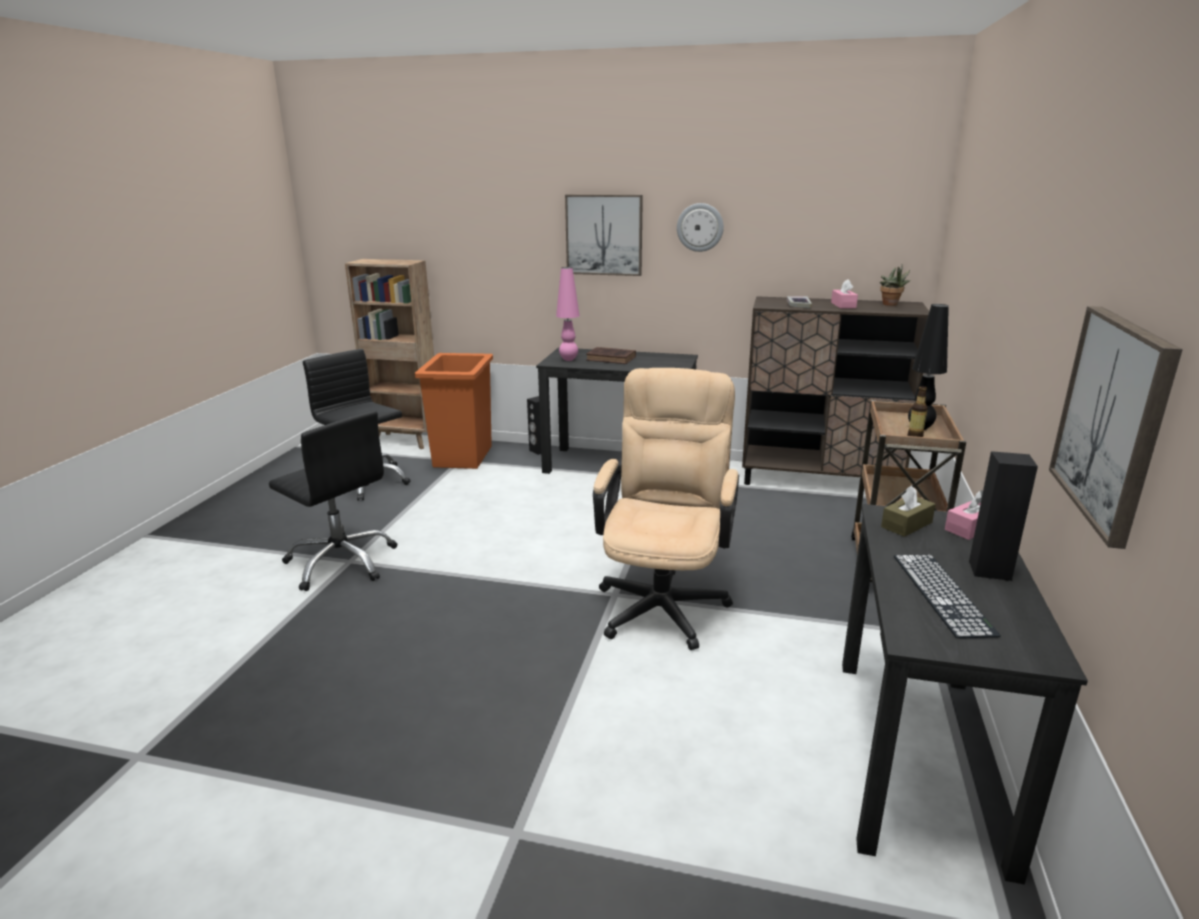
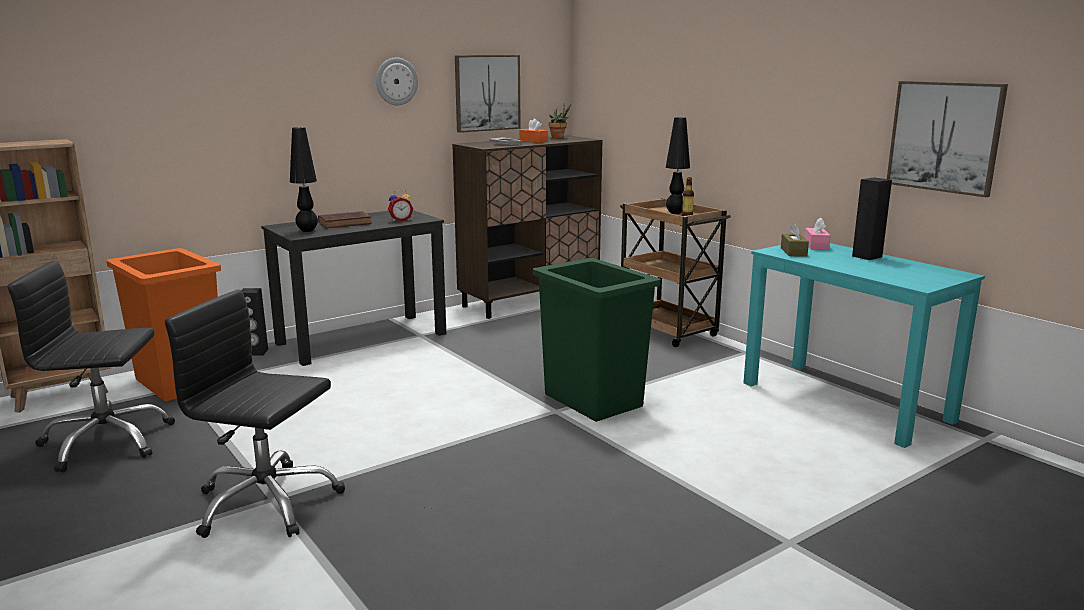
camera: 50 degrees left, 5 degrees down
black office chair [269,411,397,591] -> black office chair turned 150 degrees counterclockwise [165,290,345,538]
pink table lamp [556,267,580,361] -> black table lamp [290,127,318,232]
picture [565,194,643,276] -> picture moved to [455,55,521,133]
beige office chair [593,368,739,650] -> green trash can [533,258,661,422]
pink tissue box [831,279,858,309] -> orange tissue box [519,119,548,143]
black desk [842,504,1088,885] -> turquoise desk [743,243,985,448]
keyboard [894,555,1001,638] -> none
none -> alarm clock [388,189,413,222]

